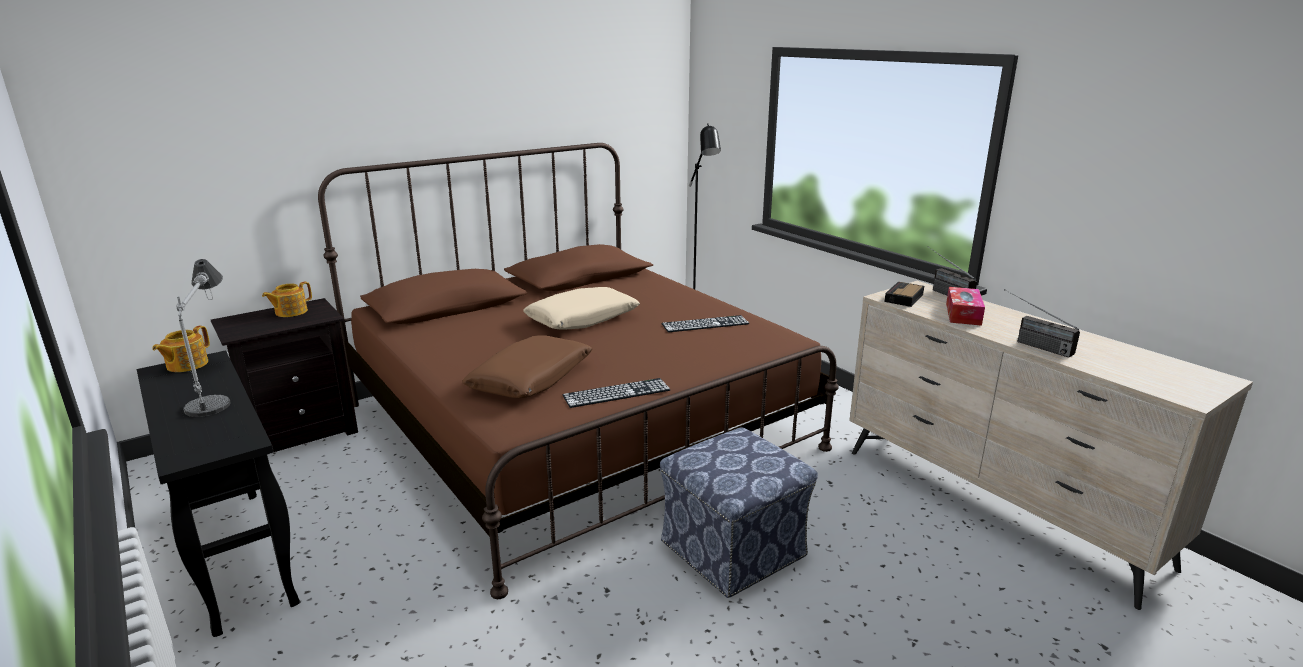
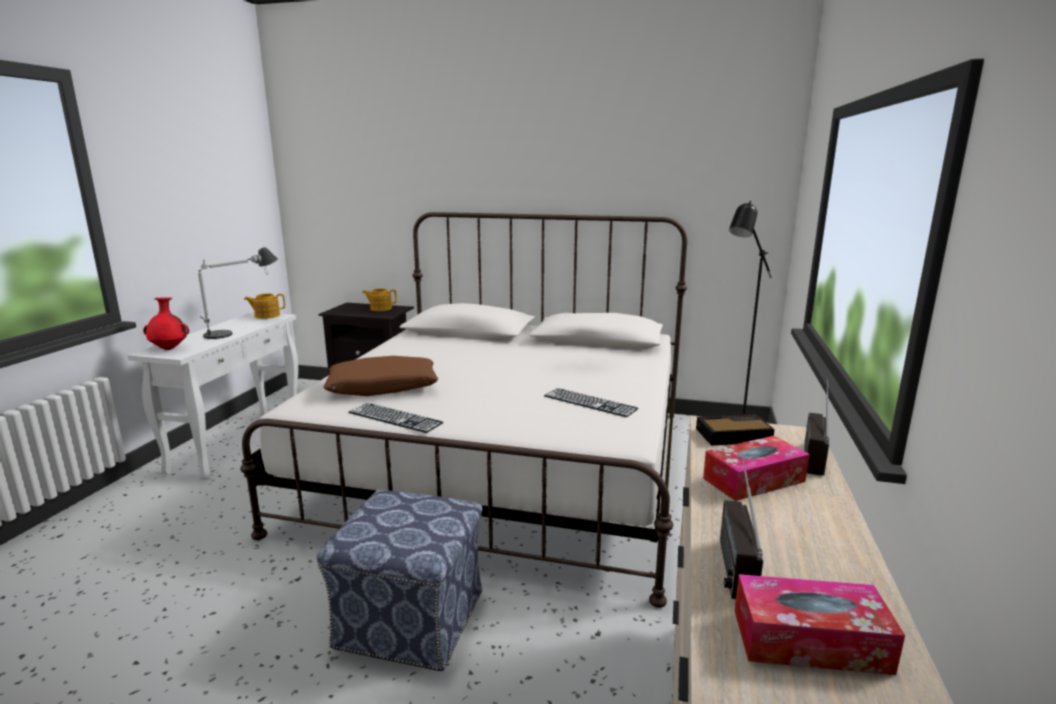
camera: 50 degrees right, 5 degrees down
black console table [137,350,300,637] -> white console table [127,312,298,479]
brown bed [318,143,839,599] -> white bed [240,212,687,608]
beige pillow [523,287,640,330] -> none
none -> red vase [143,297,189,350]
none -> tissue box [734,574,905,675]

